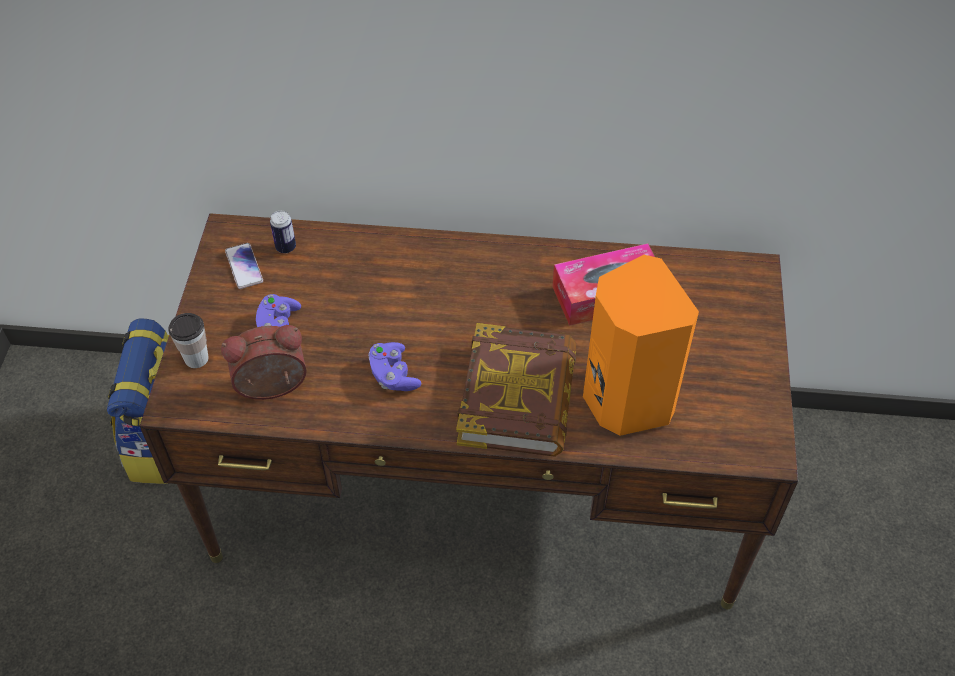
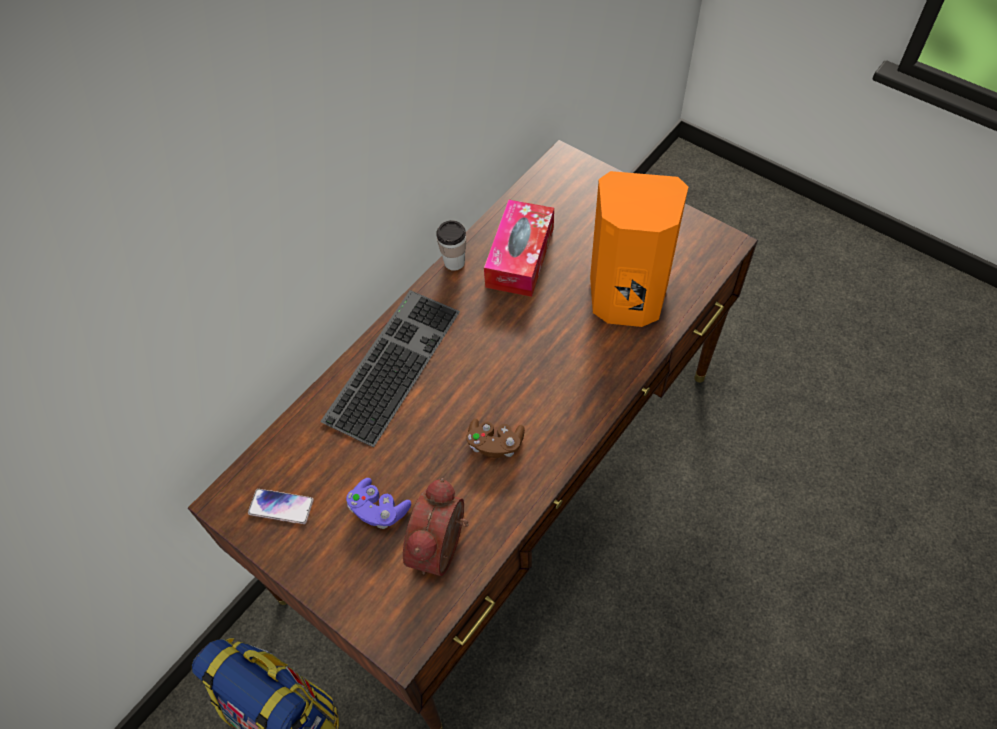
camera: 55 degrees left, 5 degrees up
cup [168,313,208,368] -> cup moved to [436,220,466,271]
can [270,211,296,253] -> none
purple game controller [368,342,421,391] -> brown game controller [466,419,525,458]
book [456,323,576,457] -> none
none -> keyboard [320,290,460,447]

